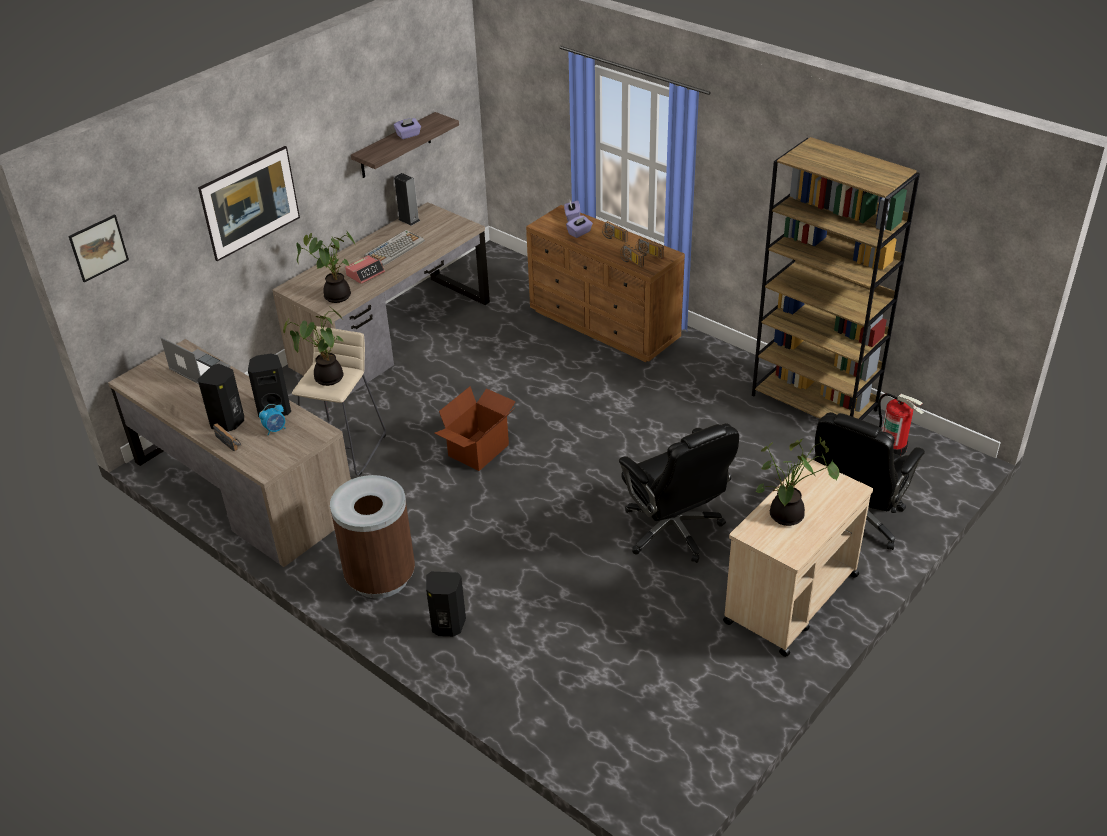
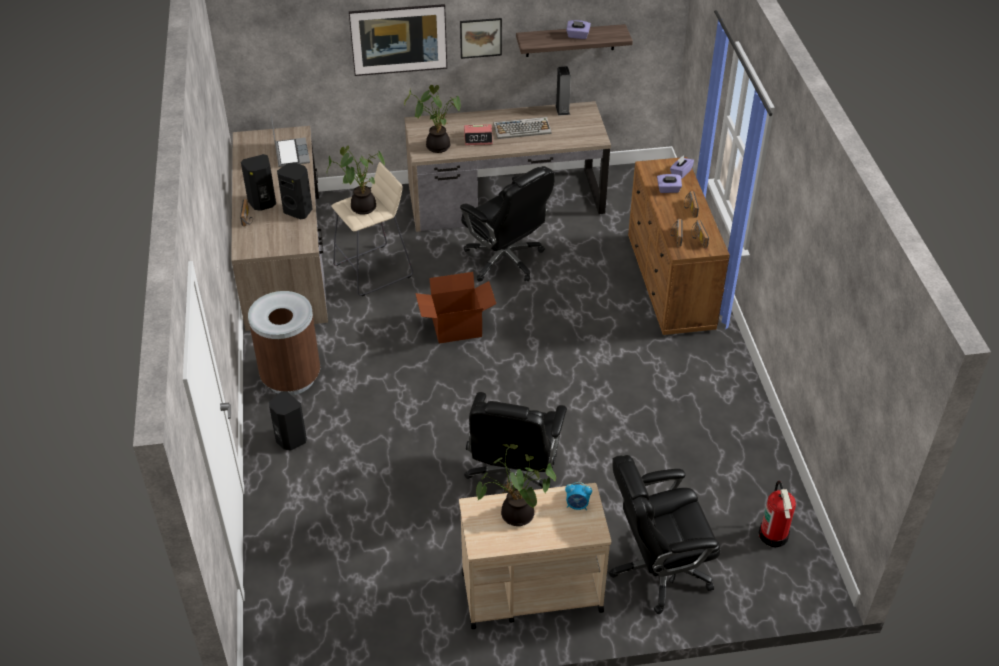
camera: 40 degrees right, 5 degrees up
picture [69,215,129,282] -> picture moved to [460,18,502,59]
alarm clock [259,404,286,435] -> alarm clock moved to [565,482,592,510]
brown bookcase [752,137,920,420] -> none
none -> black office chair [460,166,555,282]

